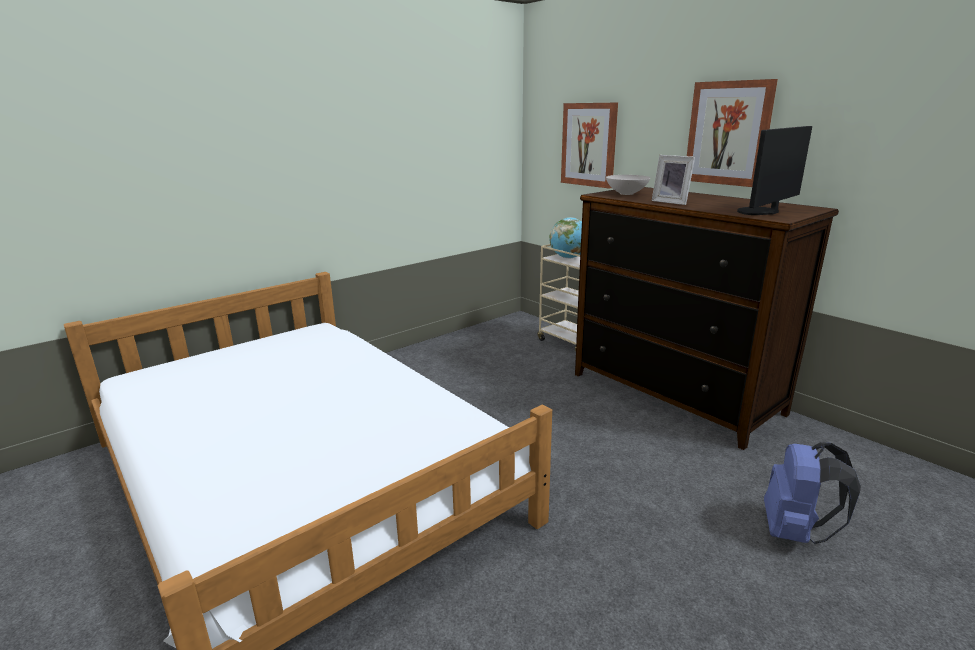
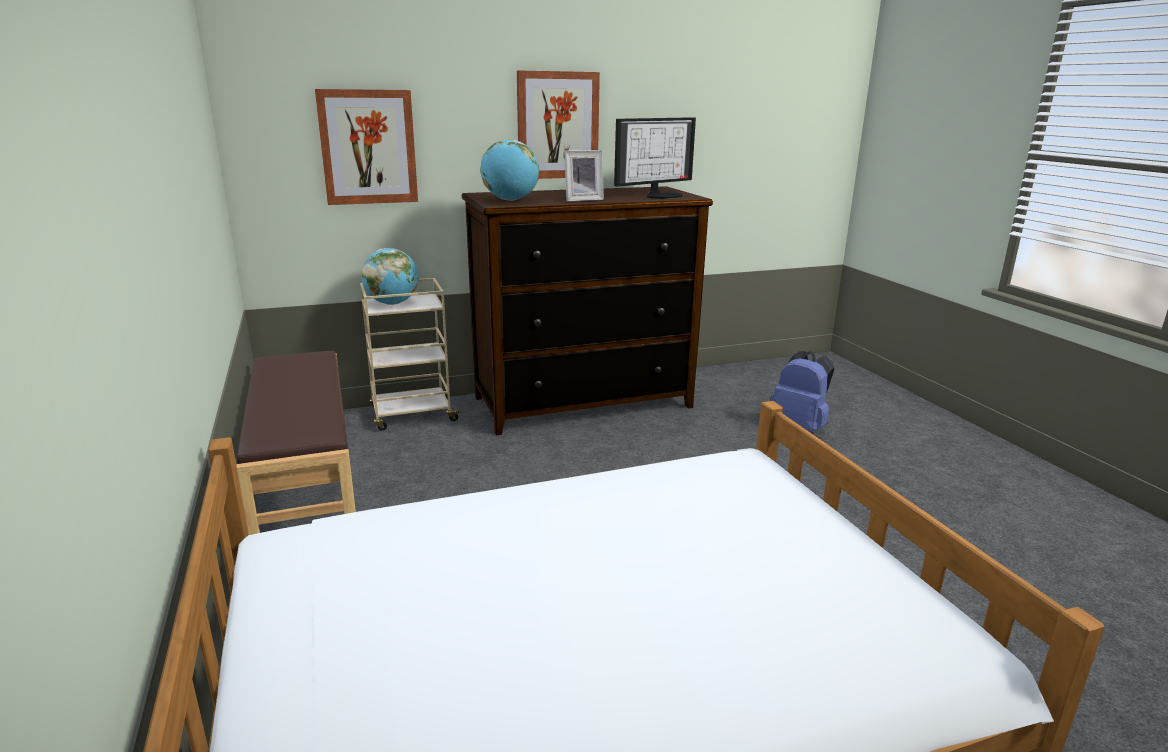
camera: 70 degrees left, 0 degrees up
white bowl [606,175,650,195] -> globe [480,139,539,201]
monitor [737,126,812,215] -> monitor turned 105 degrees counterclockwise [614,117,696,199]
none -> brown bench [236,351,356,535]

